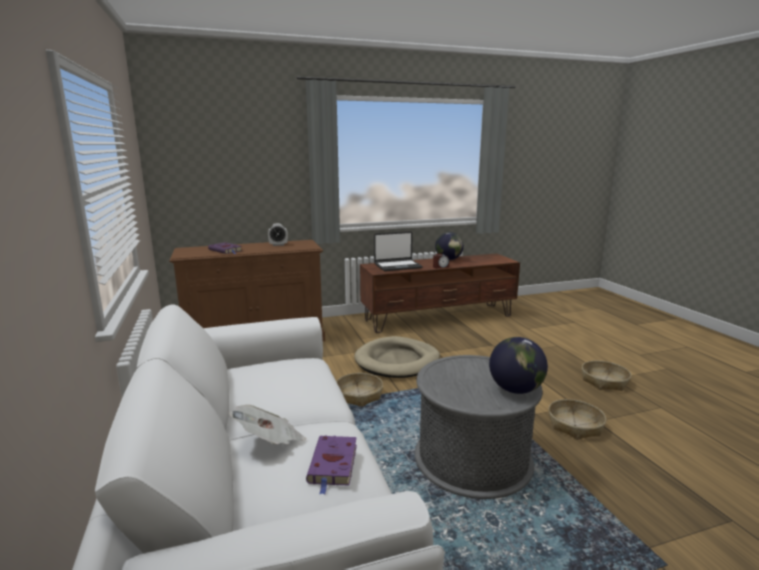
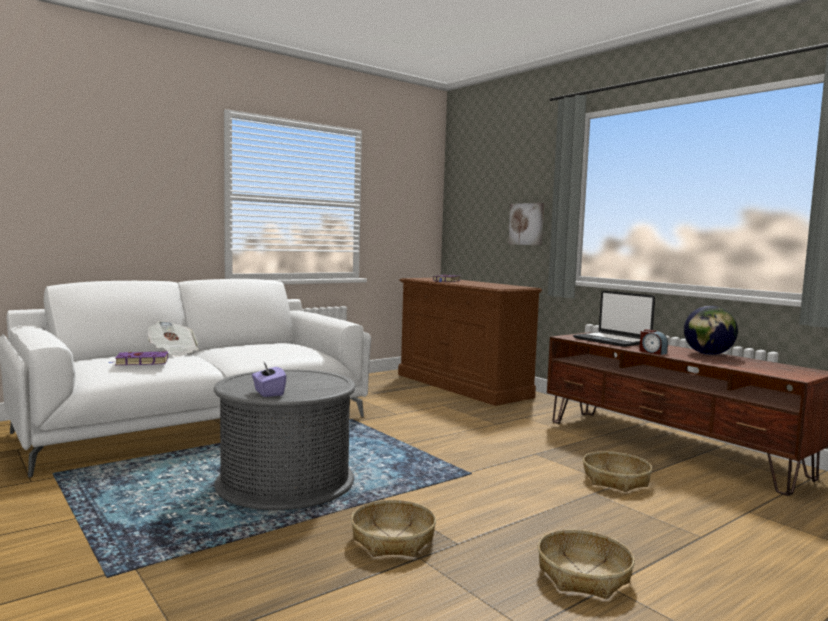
camera: 70 degrees right, 10 degrees down
alarm clock [268,223,288,246] -> none
basket [336,373,383,407] -> basket moved to [583,451,652,492]
beige dog bed [354,336,440,378] -> none
globe [489,337,548,394] -> purple tissue box [252,362,287,397]
none -> picture [508,203,544,246]

